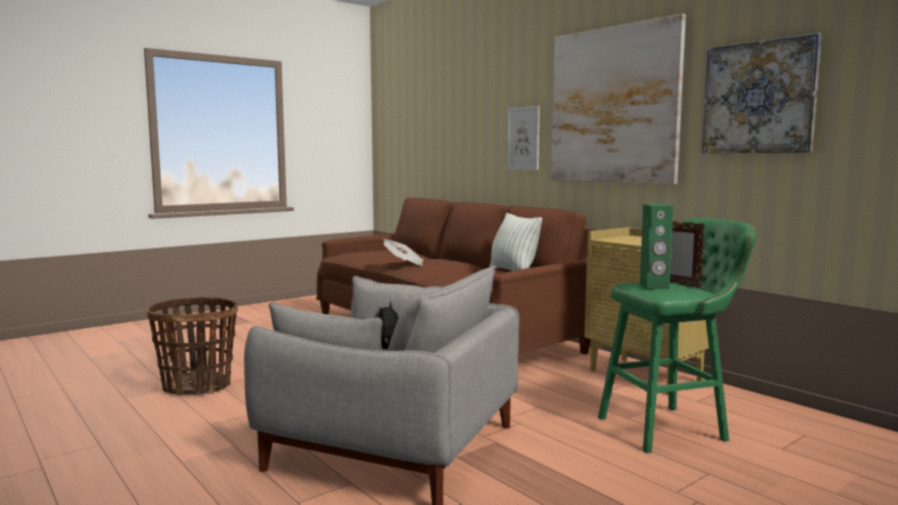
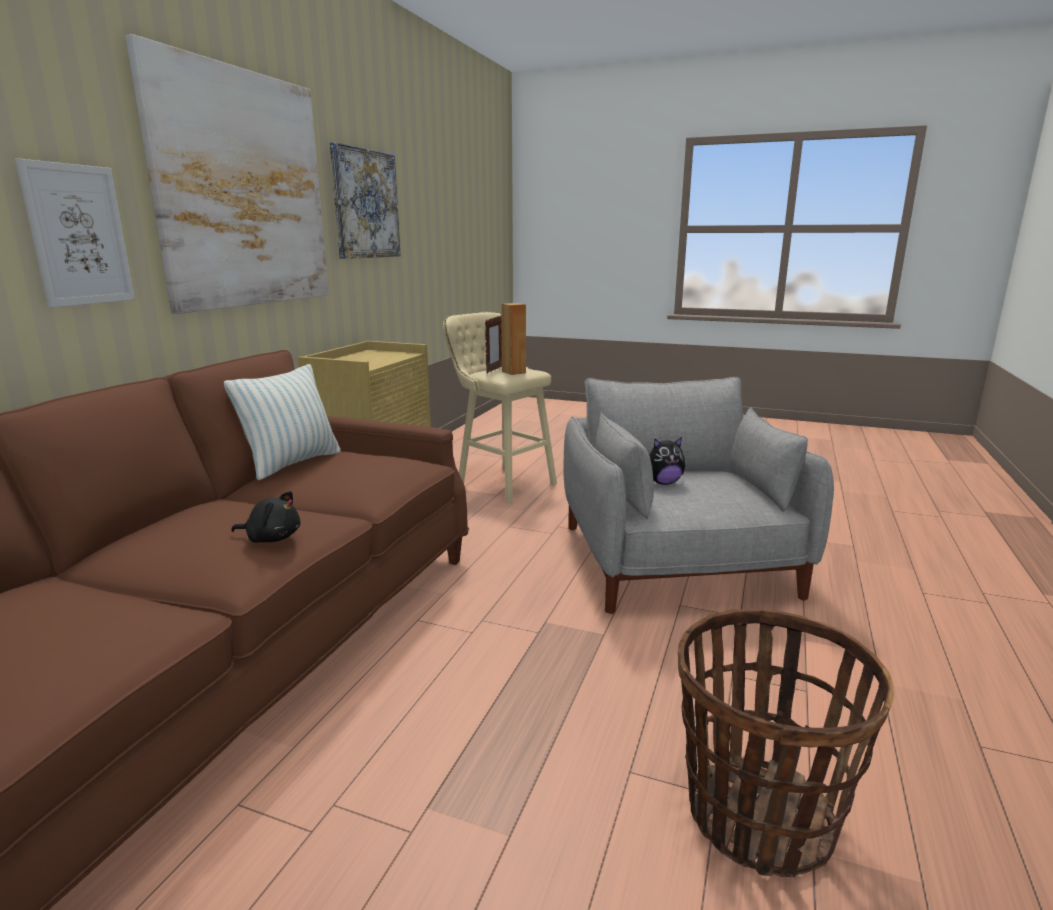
camera: 120 degrees left, 10 degrees up
newspaper [383,239,424,266] -> black plush toy [231,491,300,542]
green stool [598,217,756,454] -> beige stool [443,312,557,503]
green speaker [640,204,674,289] -> brown speaker [501,303,526,375]

